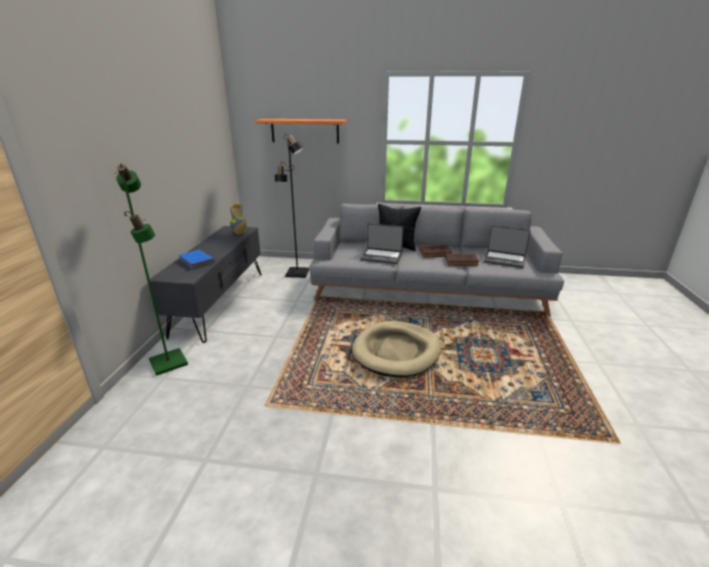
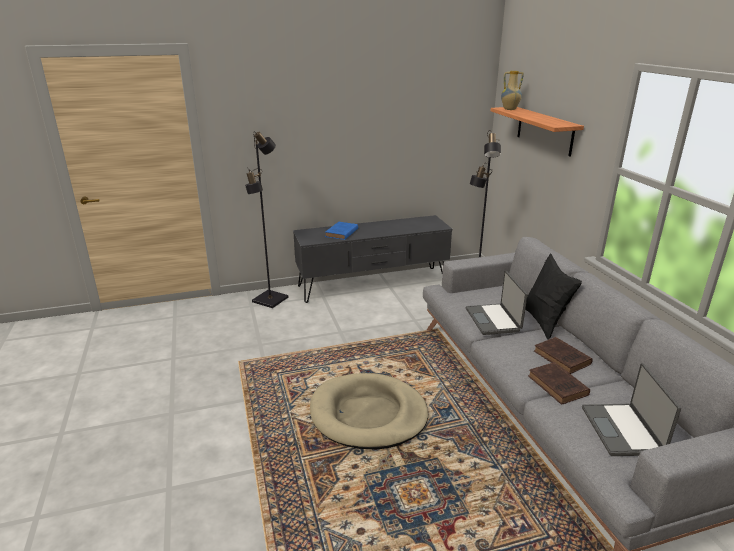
camera: 65 degrees right, 0 degrees up
green floor lamp [116,164,188,376] -> black floor lamp [245,131,288,308]
vase [230,204,247,235] -> vase moved to [501,71,524,110]

